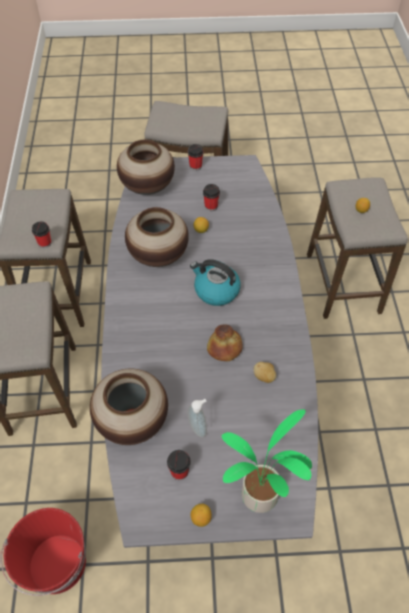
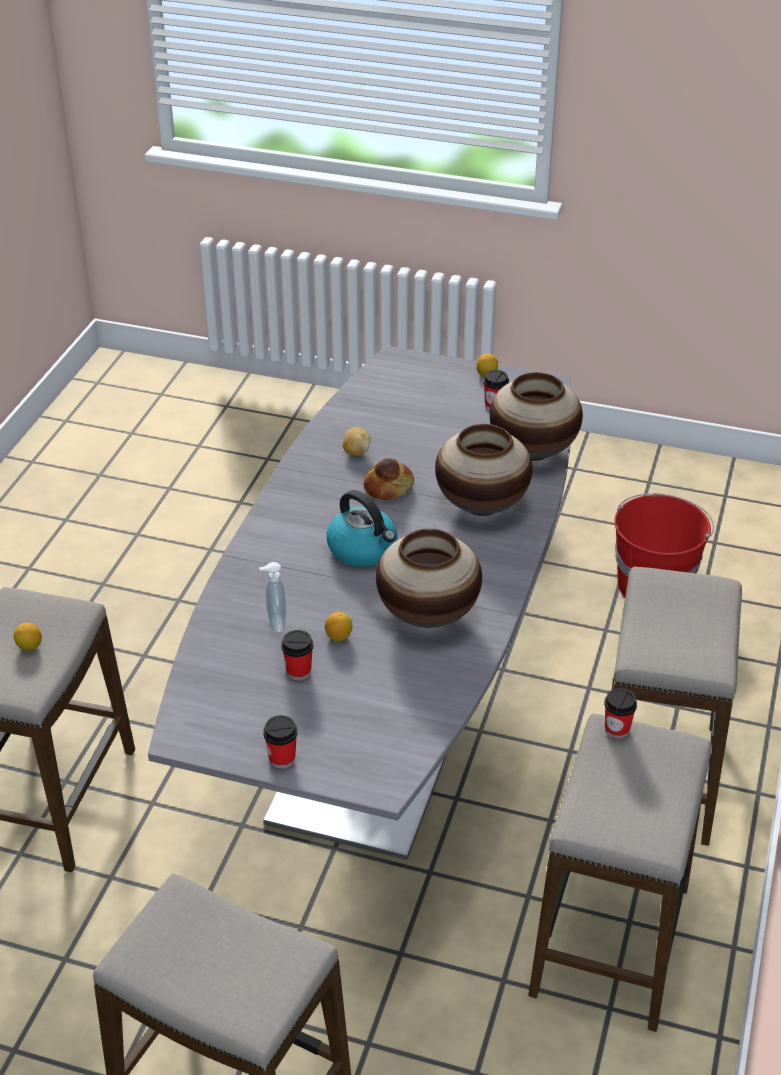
camera: 160 degrees left, 15 degrees down
vase [117,140,175,195] -> vase moved to [435,424,533,516]
soap dispenser [188,399,207,438] -> soap dispenser moved to [259,562,286,633]
potted plant [222,409,312,513] -> none

